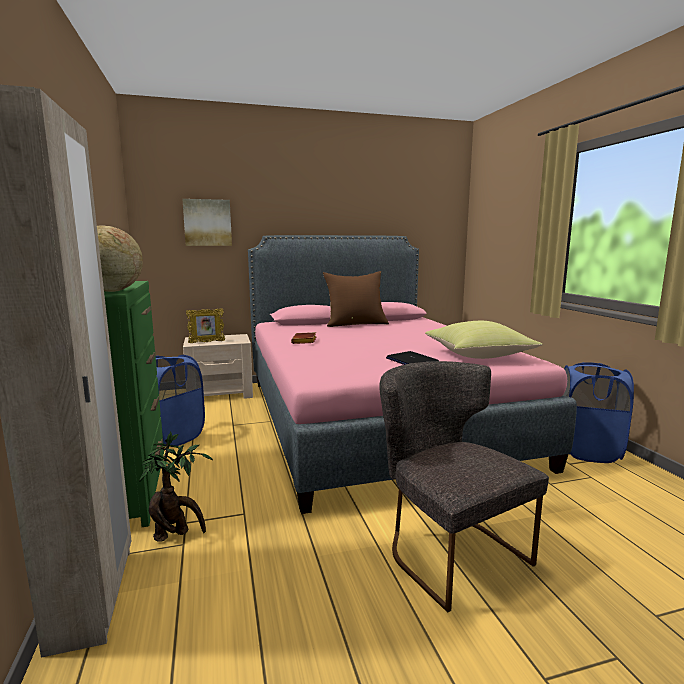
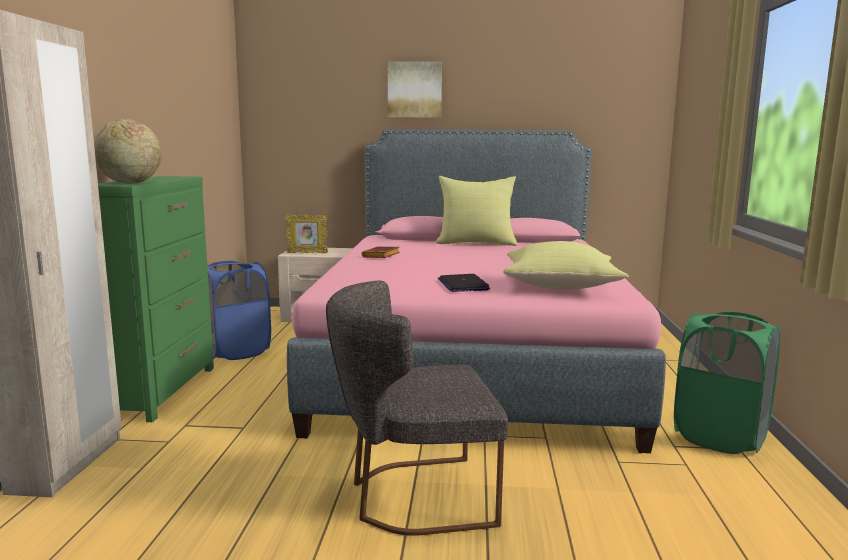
camera: 20 degrees right, 0 degrees up
potted plant [139,432,213,542] -> none
picture [182,199,232,246] -> picture moved to [388,61,442,118]
brown pillow [323,271,389,327] -> yellow pillow [436,176,518,246]
grey chair [379,361,549,612] -> grey chair turned 90 degrees counterclockwise [326,281,508,536]
blue laundry basket [563,362,634,463] -> green laundry basket [674,311,781,454]

